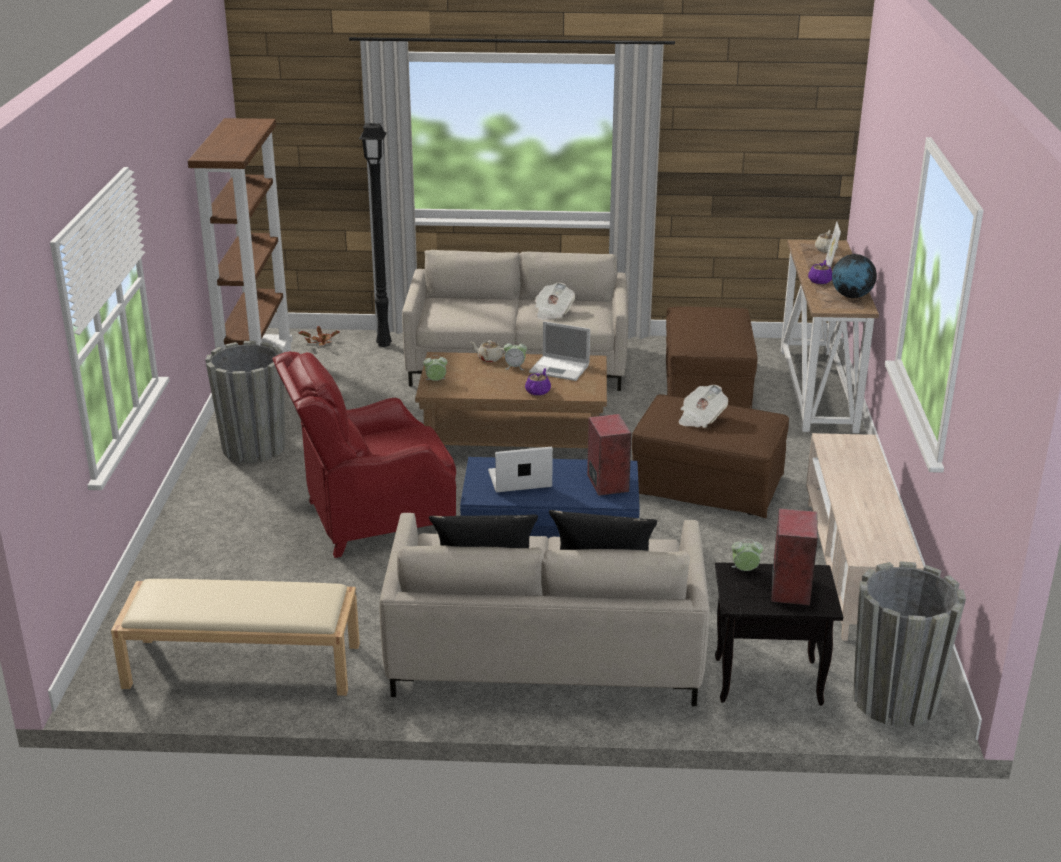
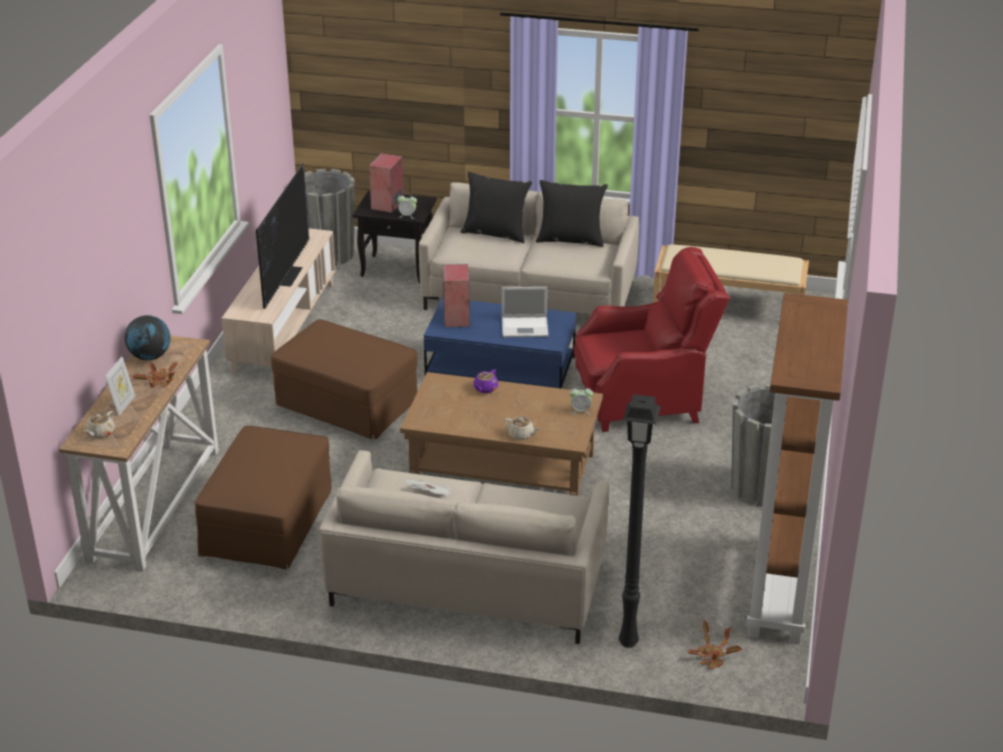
camera: 170 degrees left, 5 degrees up
alarm clock [504,340,527,370] -> none
laptop [529,321,590,381] -> none
newspaper [678,385,728,428] -> none
purple teapot [808,260,832,284] -> potted plant [132,363,178,387]
none -> television [256,164,309,309]

